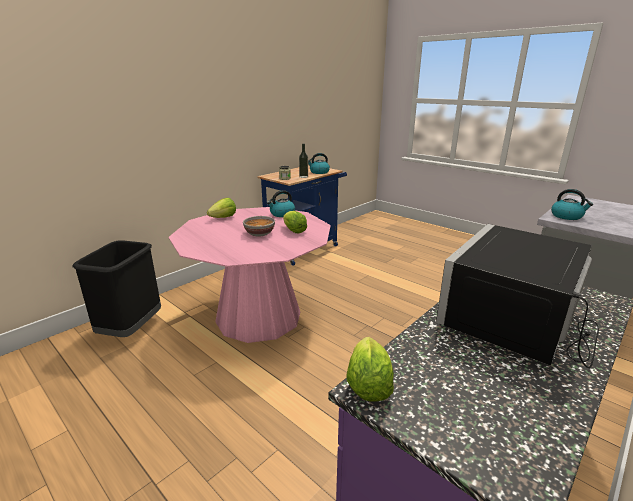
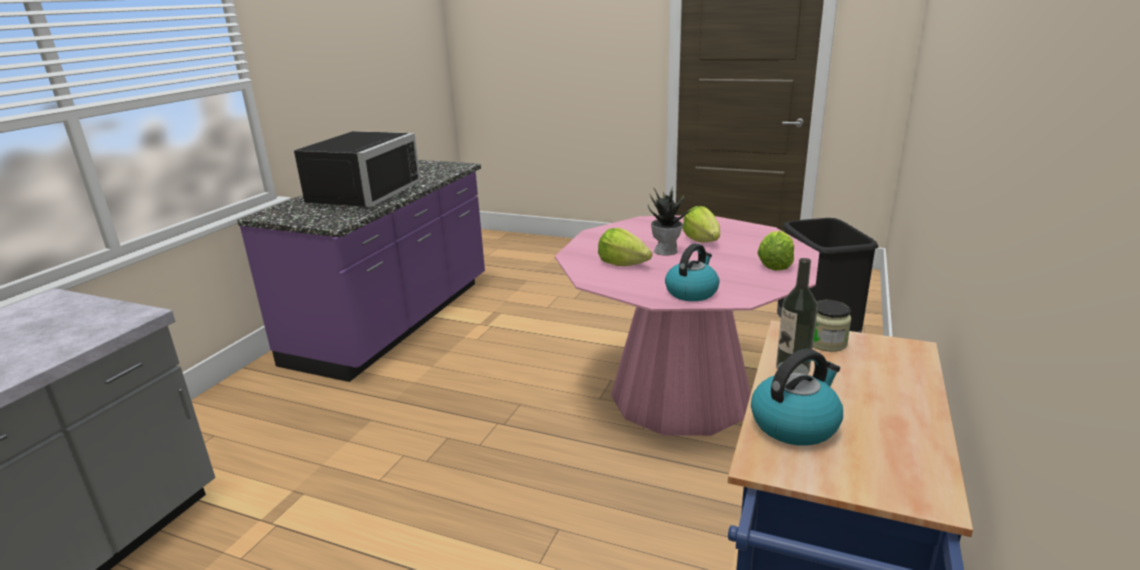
camera: 160 degrees right, 0 degrees up
bowl [243,216,275,237] -> potted plant [648,186,695,256]
lettuce [346,337,394,402] -> lettuce moved to [682,206,720,243]
kettle [551,189,593,220] -> none

